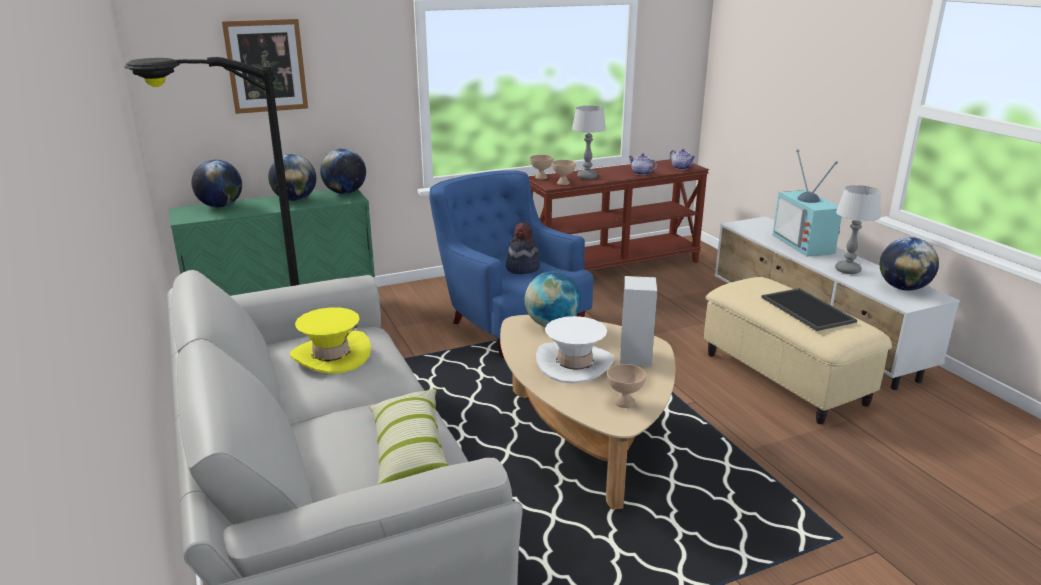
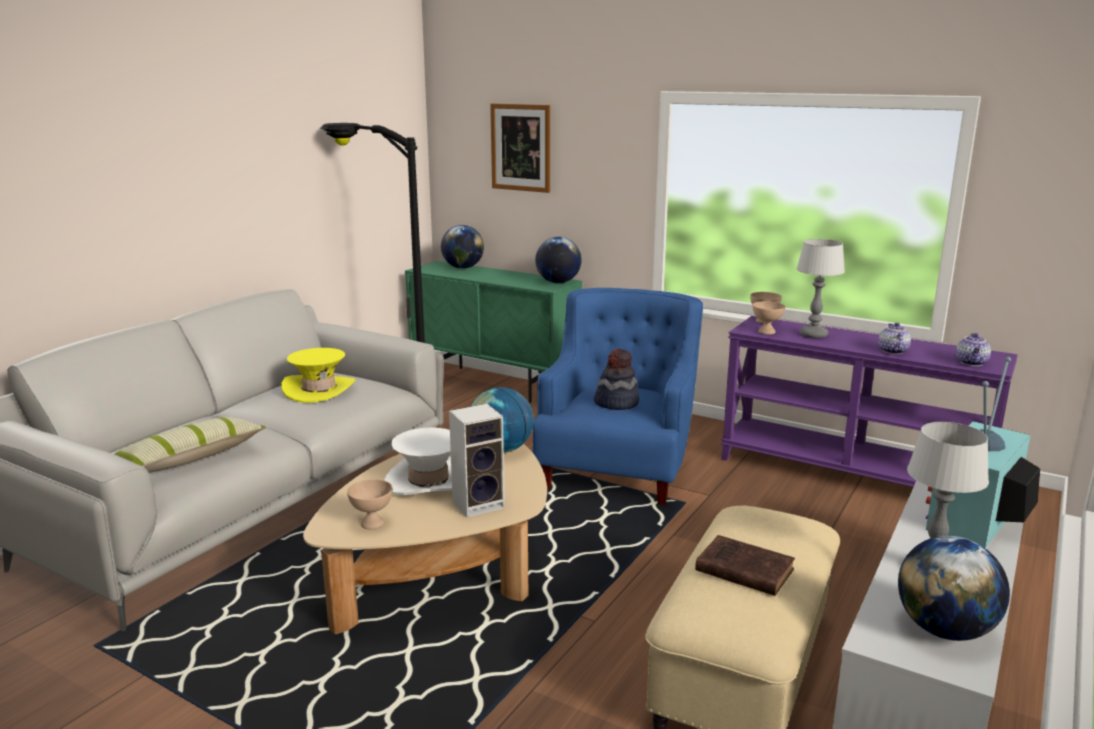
camera: 55 degrees right, 5 degrees down
globe [268,154,316,201] -> none
brown console table [528,159,709,271] -> purple console table [721,316,1018,487]
tray [762,288,857,331] -> brown book [695,535,795,596]

